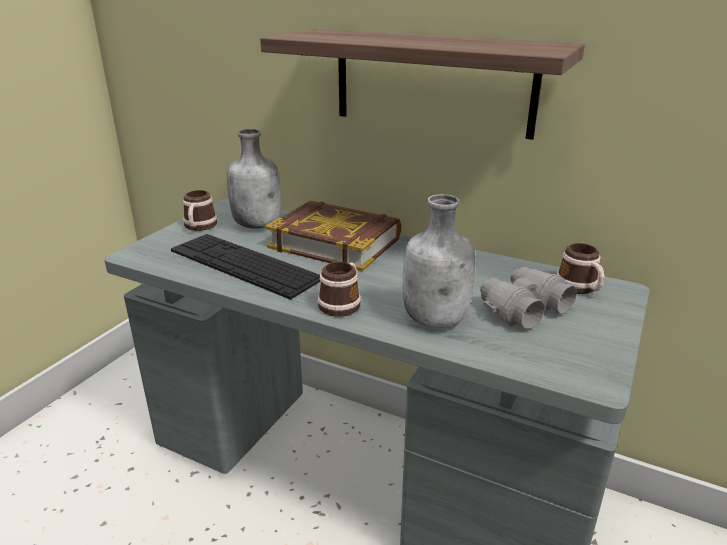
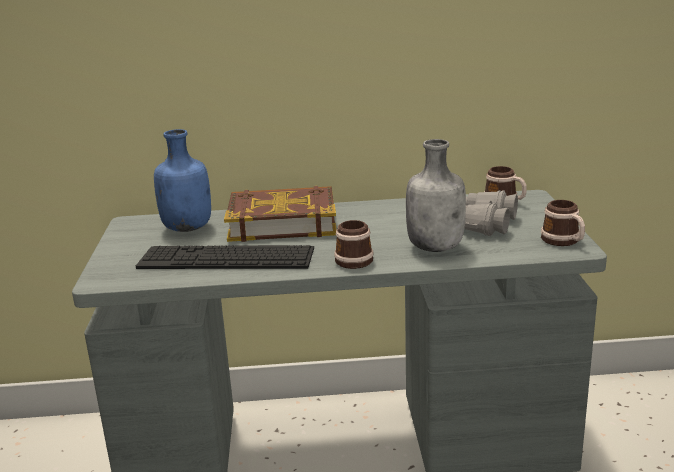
camera: 30 degrees left, 5 degrees down
mug [183,190,217,231] -> mug moved to [541,200,585,246]
grey bottle [227,129,281,229] -> blue bottle [154,129,211,232]
shelf [260,29,585,140] -> none

